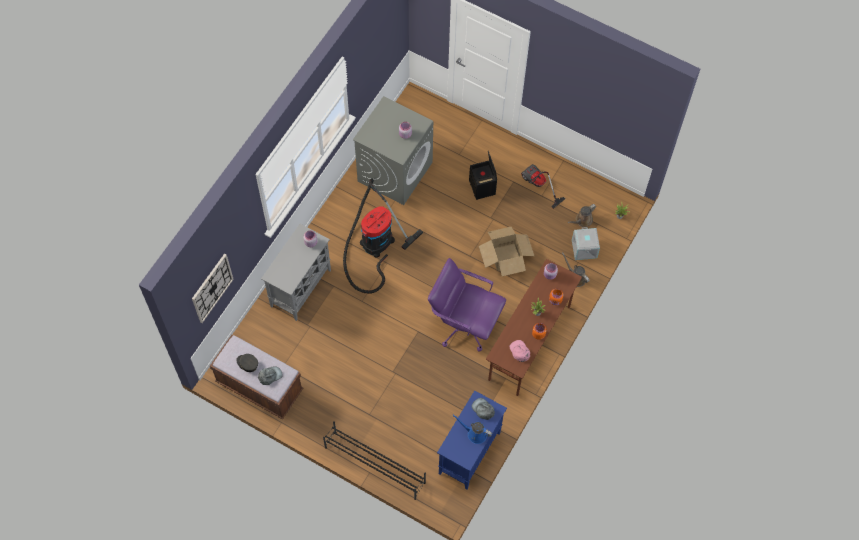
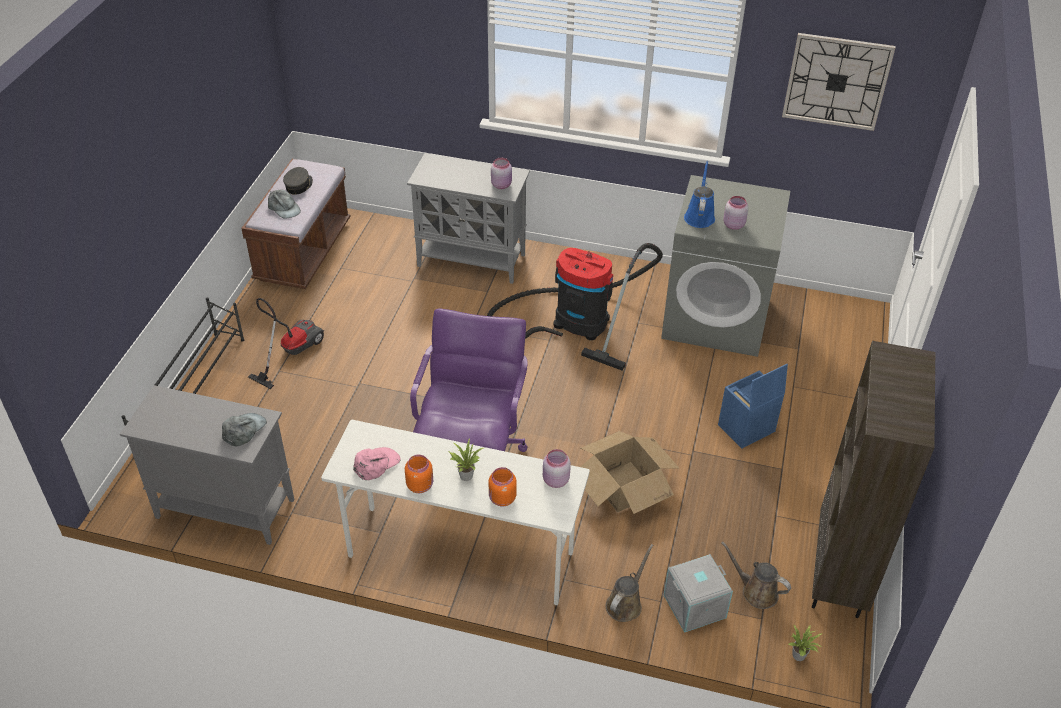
camera: 75 degrees right, 20 degrees down
wall clock [192,253,234,323] -> wall clock moved to [782,33,896,131]
blue cabinet [437,390,507,490] -> grey cabinet [120,385,294,545]
blue watering can [452,415,492,444] -> blue watering can moved to [684,160,715,228]
black storage box [469,151,497,200] -> blue storage box [718,364,788,448]
brown desk [486,259,582,396] -> white desk [321,420,590,605]
vacuum cleaner [521,164,565,209] -> vacuum cleaner moved to [248,298,324,389]
none -> brown bookcase [812,341,935,618]

